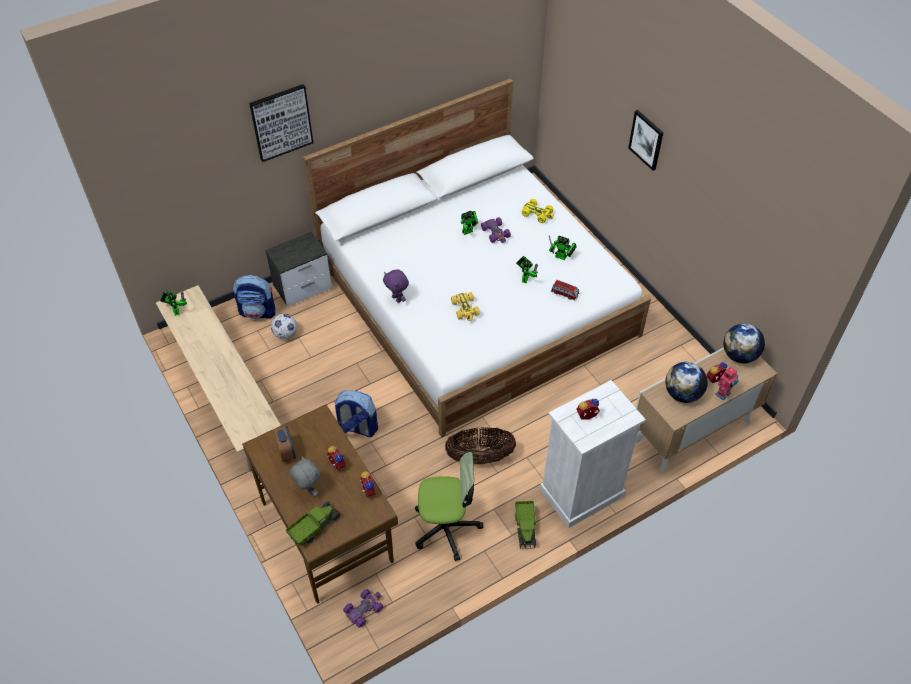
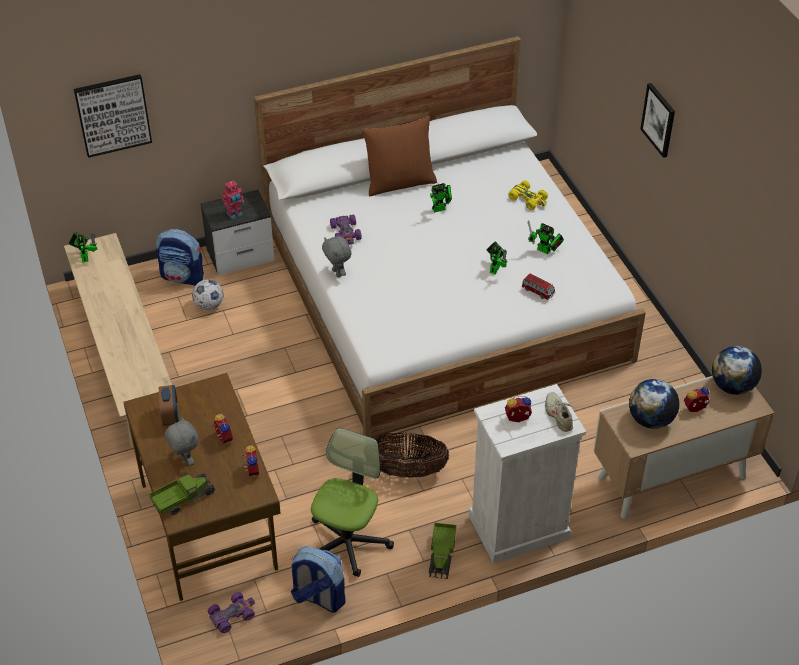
camera: 10 degrees right, 5 degrees down
picture [249,84,313,162] -> picture moved to [74,74,152,158]
backpack [334,390,378,437] -> backpack moved to [291,546,346,613]
purple plush toy [383,269,409,303] -> grey plush toy [322,236,352,277]
office chair [415,452,483,561] -> office chair turned 75 degrees counterclockwise [311,428,394,577]
yellow toy car [451,292,480,321] -> none
purple toy car [481,217,511,243] -> purple toy car moved to [330,215,362,245]
toy robot [715,366,739,400] -> toy robot moved to [222,180,245,219]
none -> brown pillow [362,116,437,196]
none -> beige shoe [545,392,578,432]

